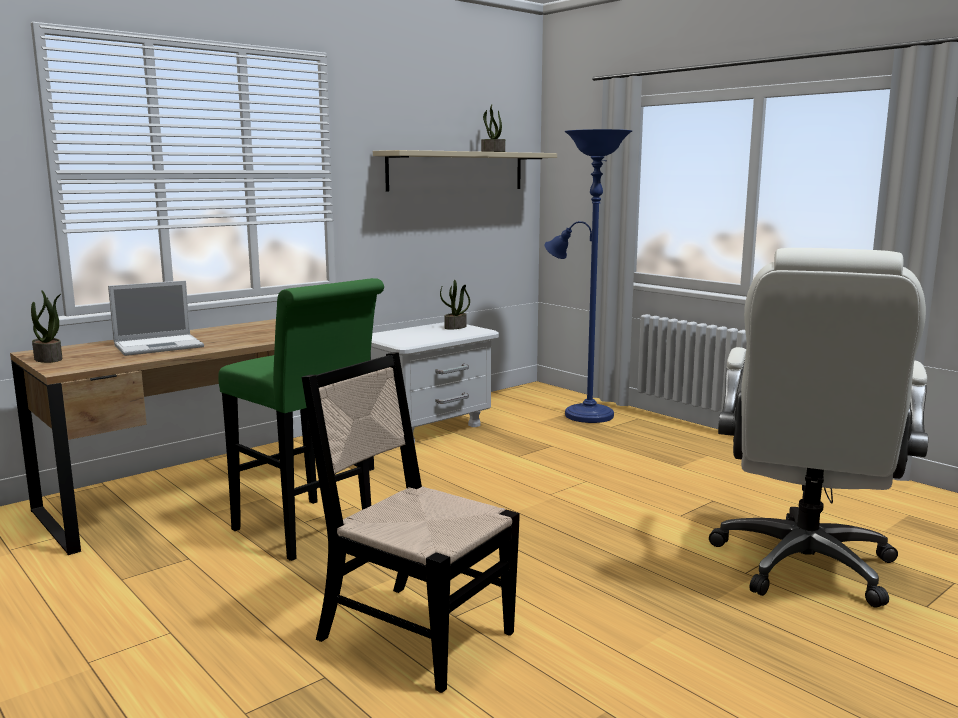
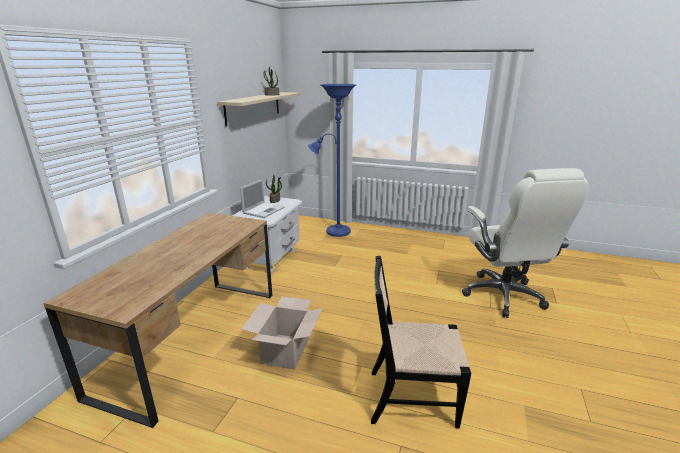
camera: 30 degrees left, 10 degrees up
potted plant [31,290,62,363] -> none
laptop [108,280,204,356] -> laptop moved to [240,179,285,218]
green stool [218,278,384,561] -> cardboard box [241,296,322,370]

